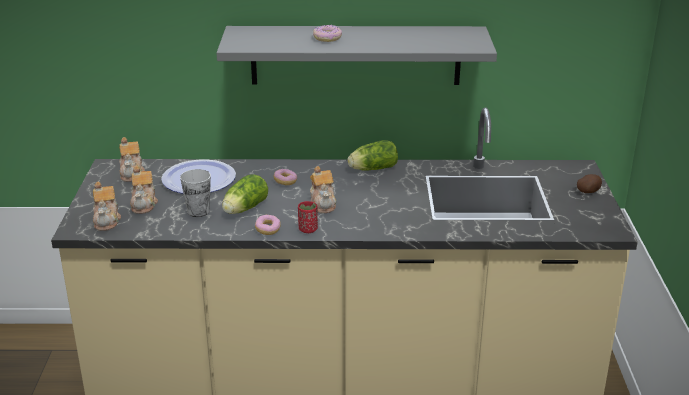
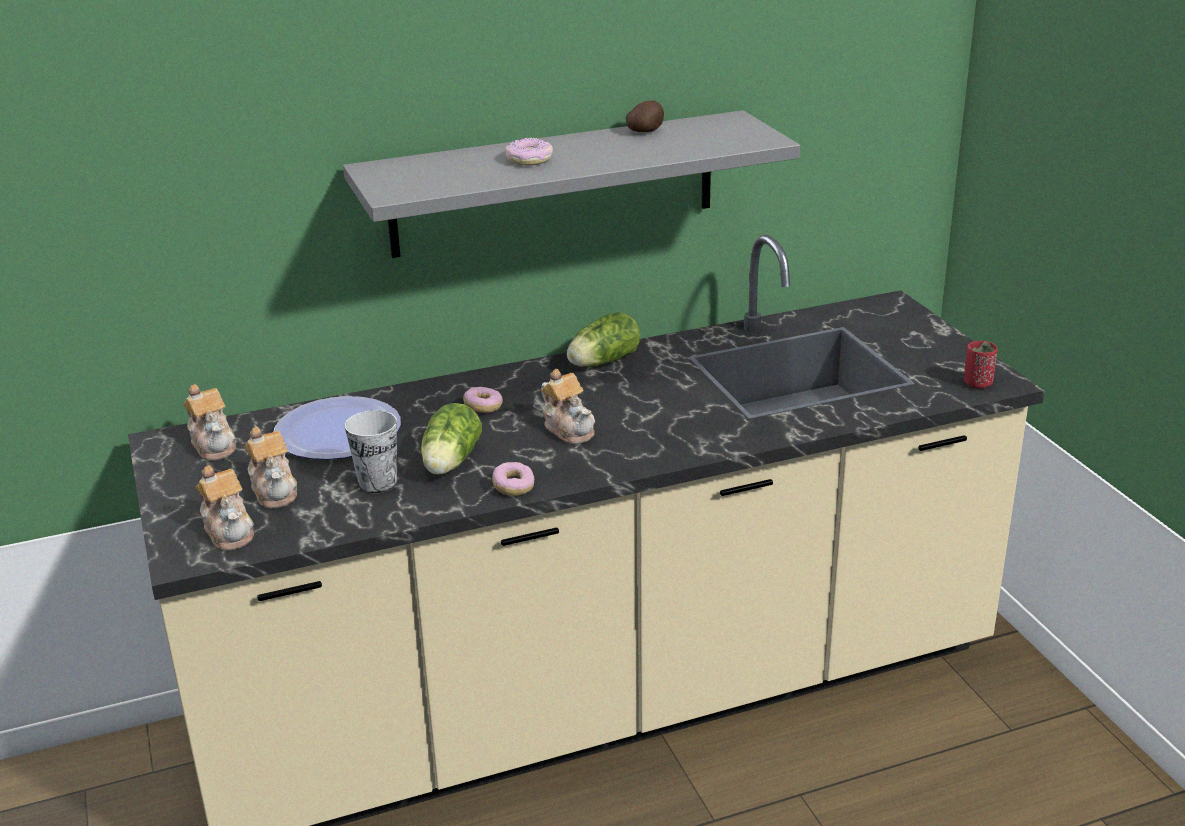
camera: 20 degrees left, 0 degrees up
red cup [298,201,318,233] -> red cup moved to [964,341,997,389]
potato [577,174,602,193] -> potato moved to [626,101,664,132]

